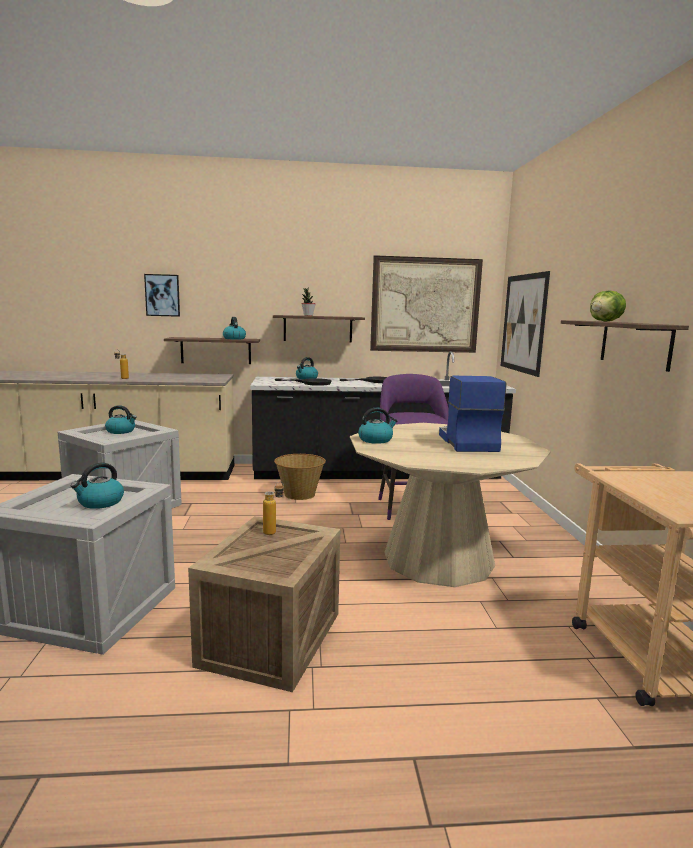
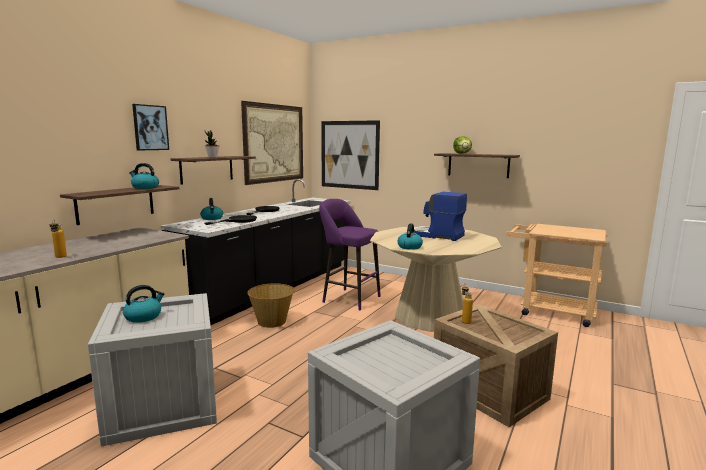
camera: 55 degrees left, 0 degrees up
kettle [71,462,124,509] -> none
picture [144,274,180,317] -> picture moved to [132,104,169,150]

